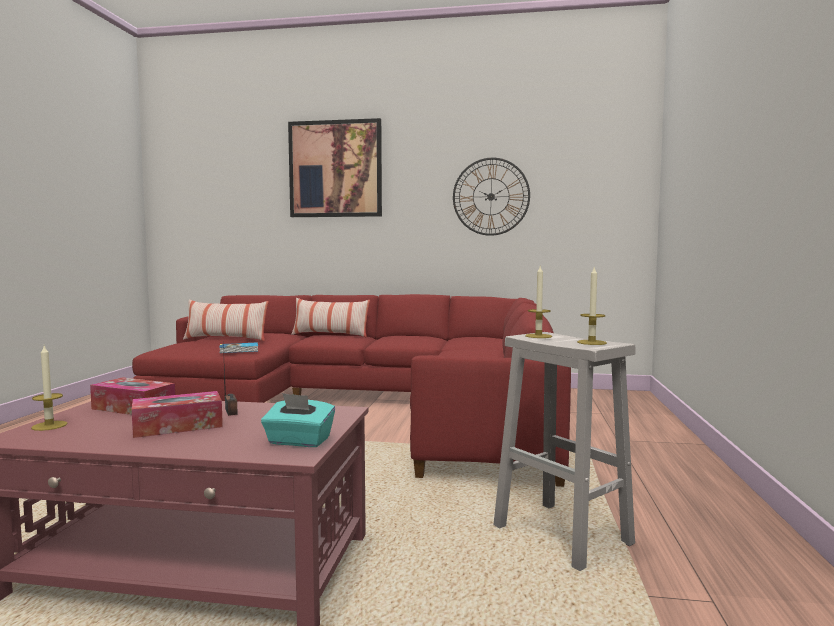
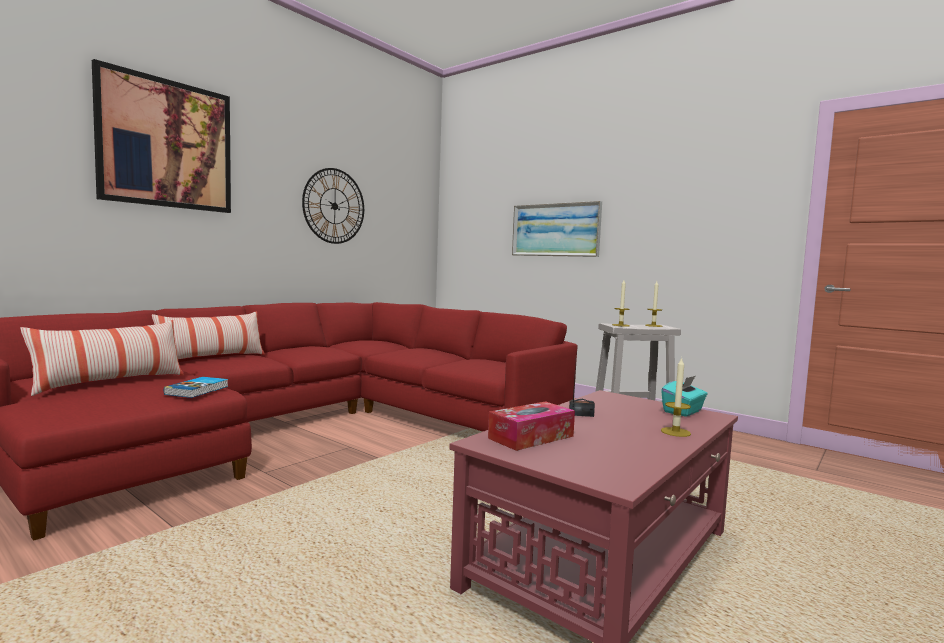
camera: 60 degrees left, 0 degrees up
candle [31,346,68,431] -> candle moved to [661,357,691,437]
tissue box [132,391,223,438] -> none
none -> picture [512,201,602,257]

